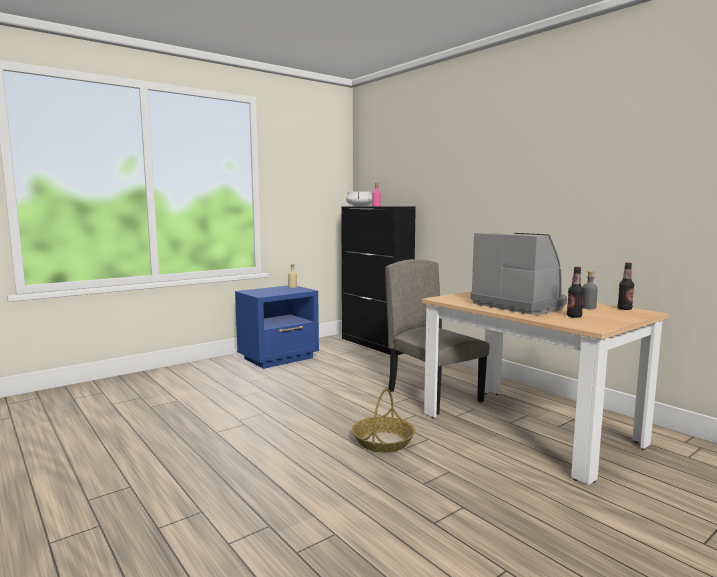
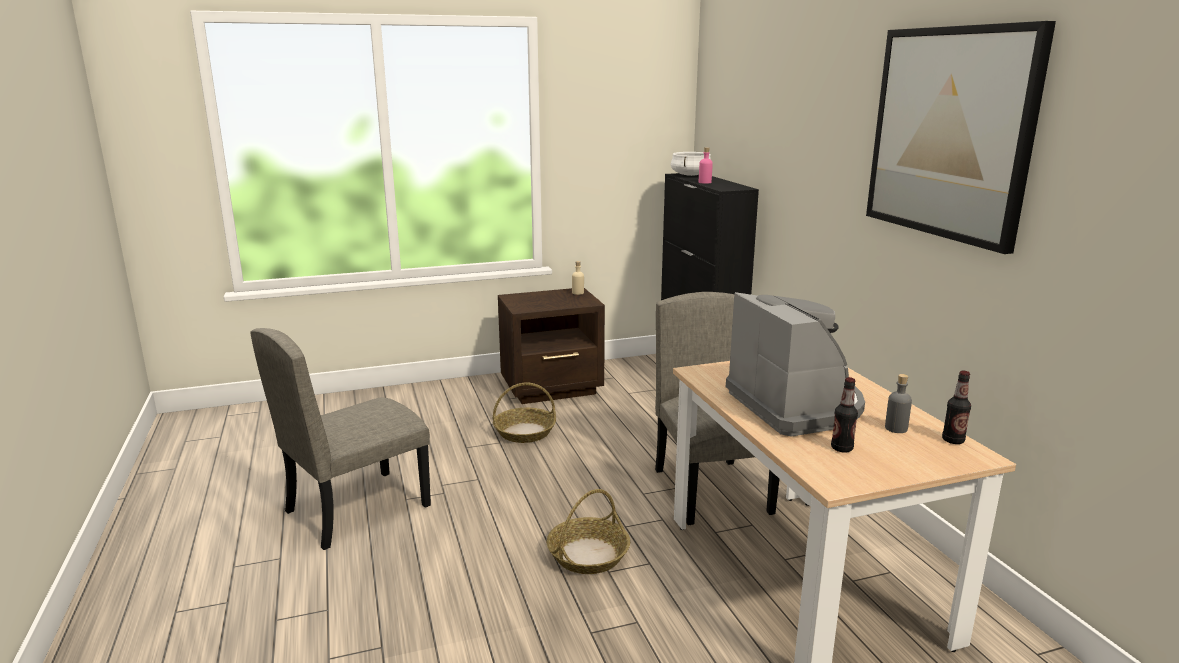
camera: 20 degrees right, 10 degrees up
blue nightstand [235,286,319,369] -> brown nightstand [498,288,605,404]
none -> beige chair [250,328,431,550]
none -> basket [493,383,556,443]
none -> picture [866,21,1056,254]

